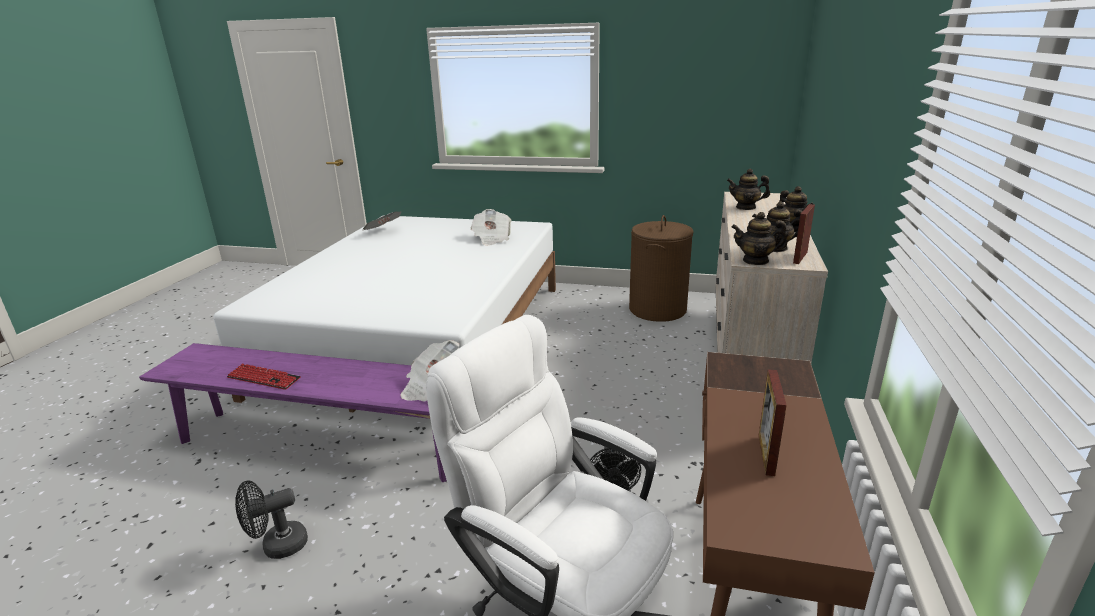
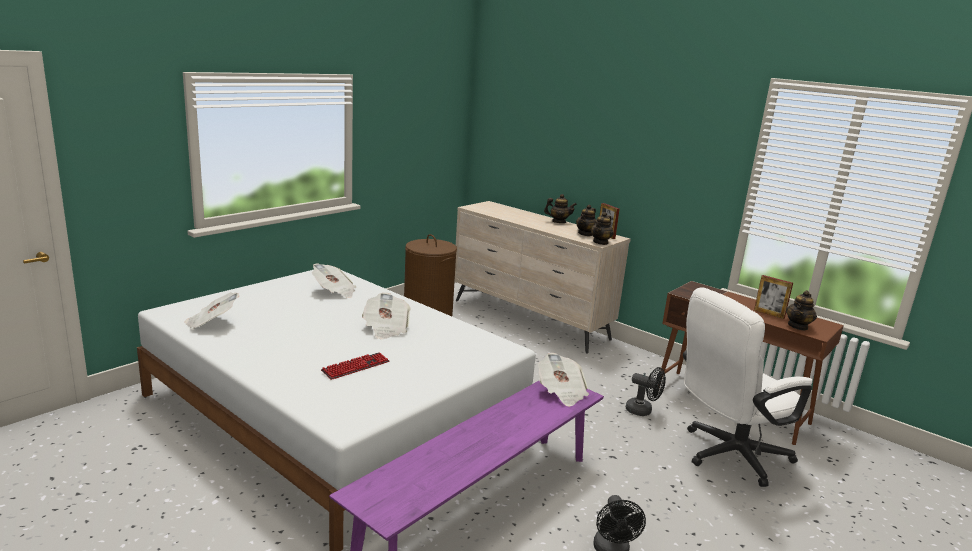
camera: 65 degrees left, 5 degrees down
keyboard [227,364,301,390] -> keyboard moved to [321,352,389,380]
teapot [727,169,770,210] -> teapot moved to [786,290,817,331]
none -> newspaper [362,293,411,339]

